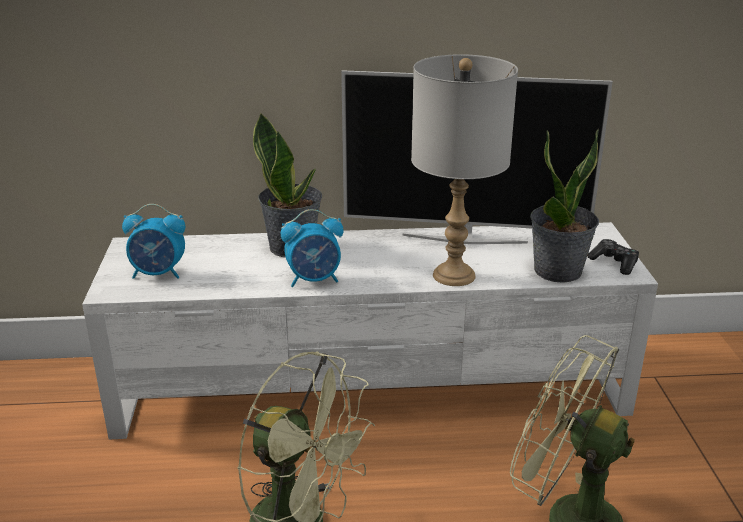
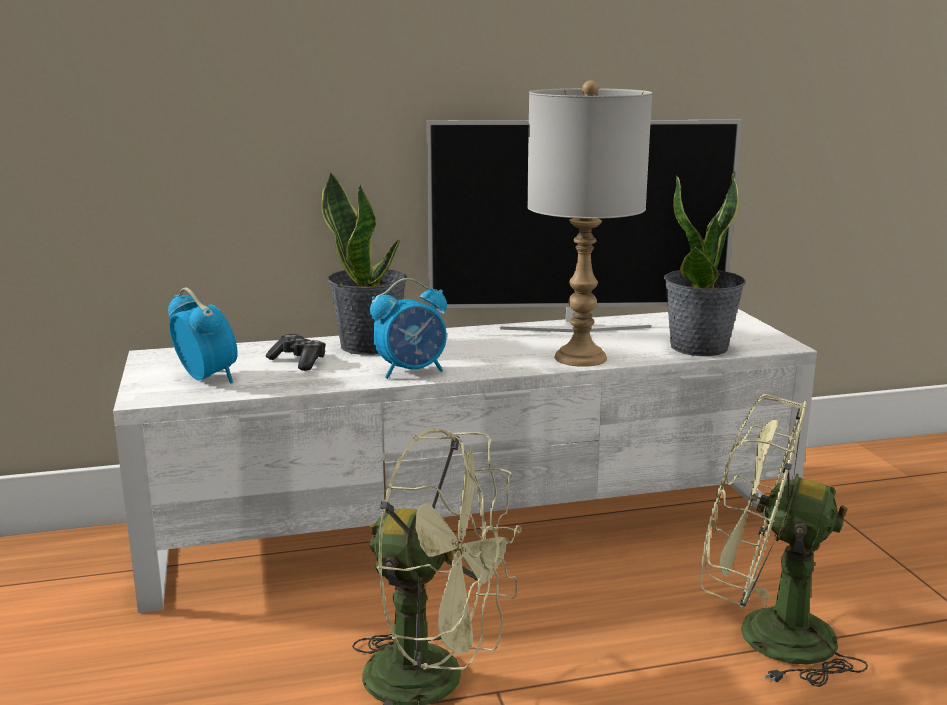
camera: 10 degrees left, 10 degrees down
alarm clock [122,204,185,279] -> alarm clock turned 120 degrees counterclockwise [168,287,238,384]
game controller [587,239,639,275] -> game controller moved to [266,334,326,371]

